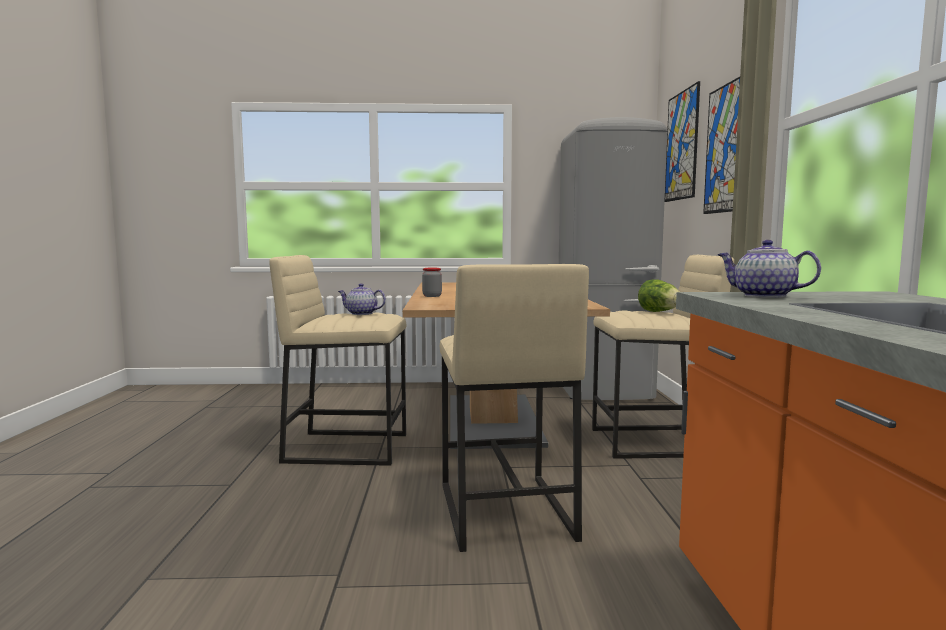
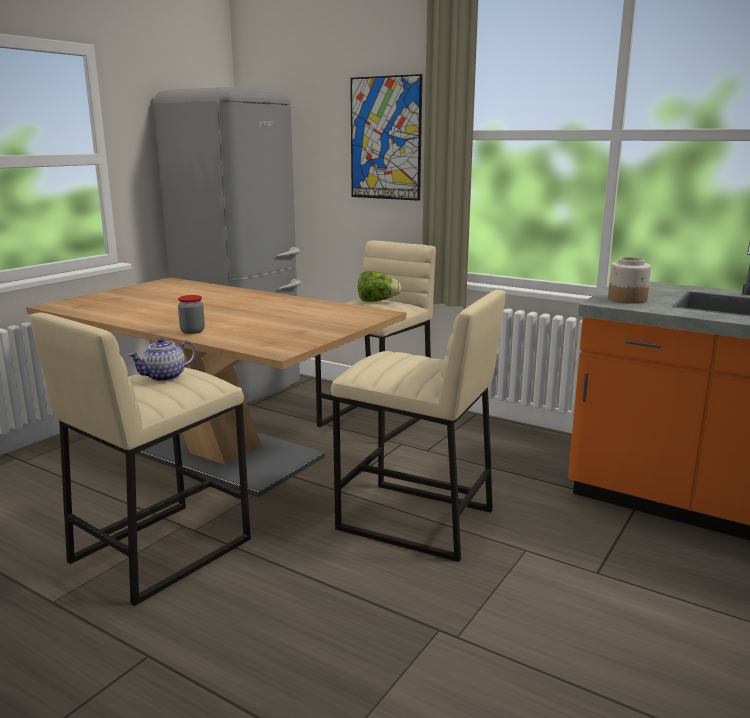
camera: 55 degrees left, 10 degrees up
picture [665,81,700,202] -> none
teapot [717,240,821,298] -> jar [608,257,651,304]

